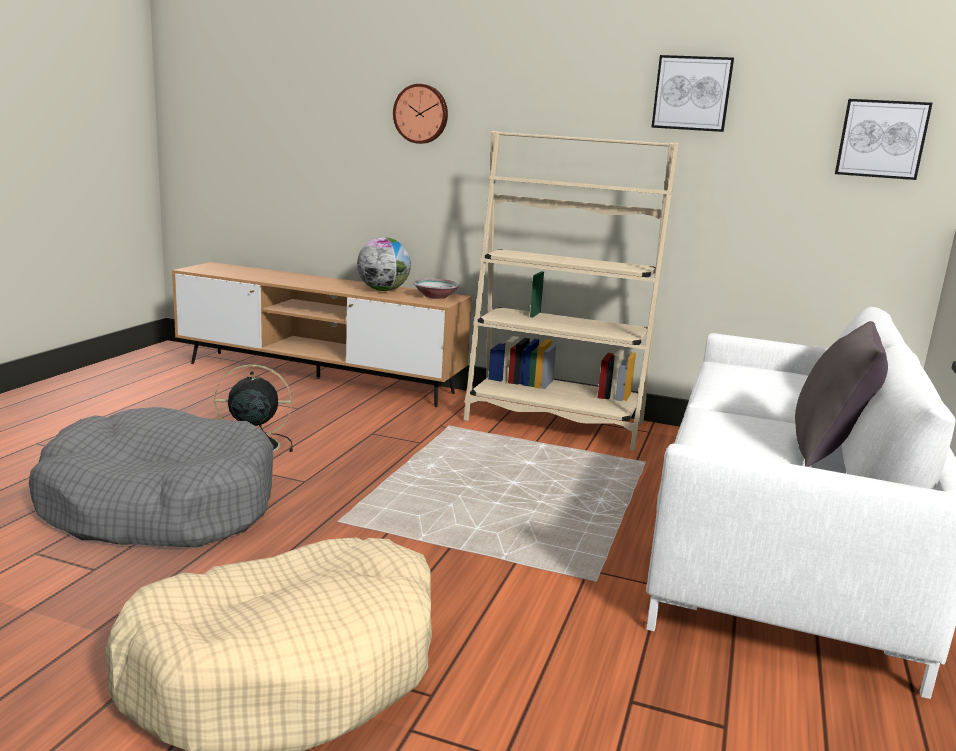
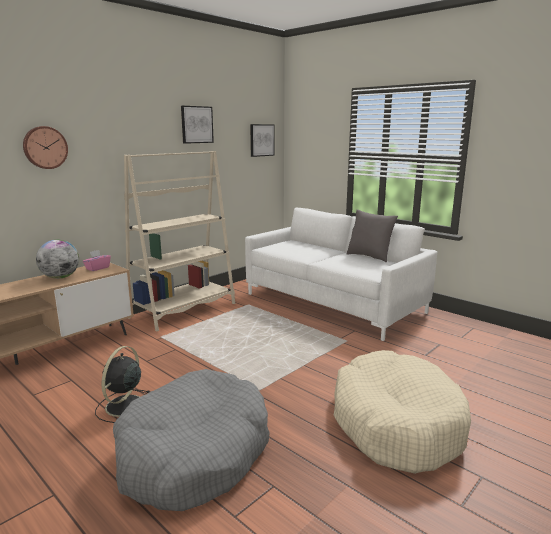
camera: 65 degrees left, 0 degrees up
bowl [413,278,460,299] -> pink tissue box [83,250,111,271]

